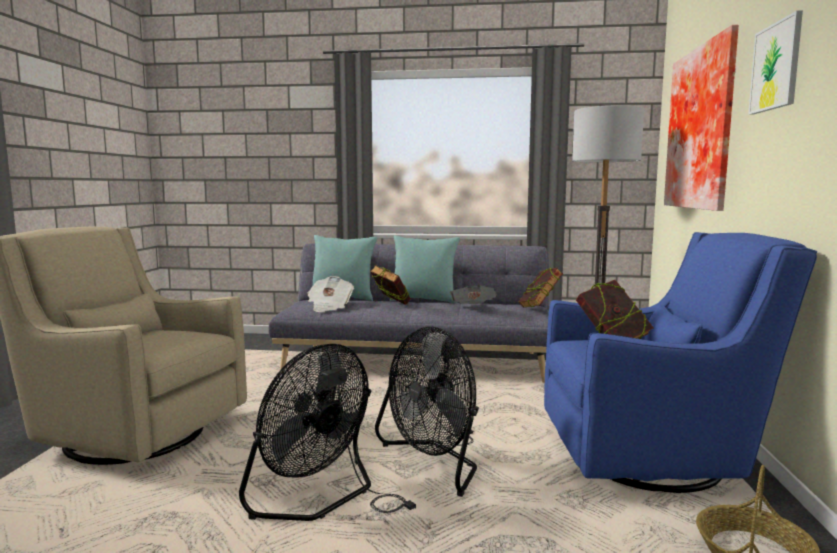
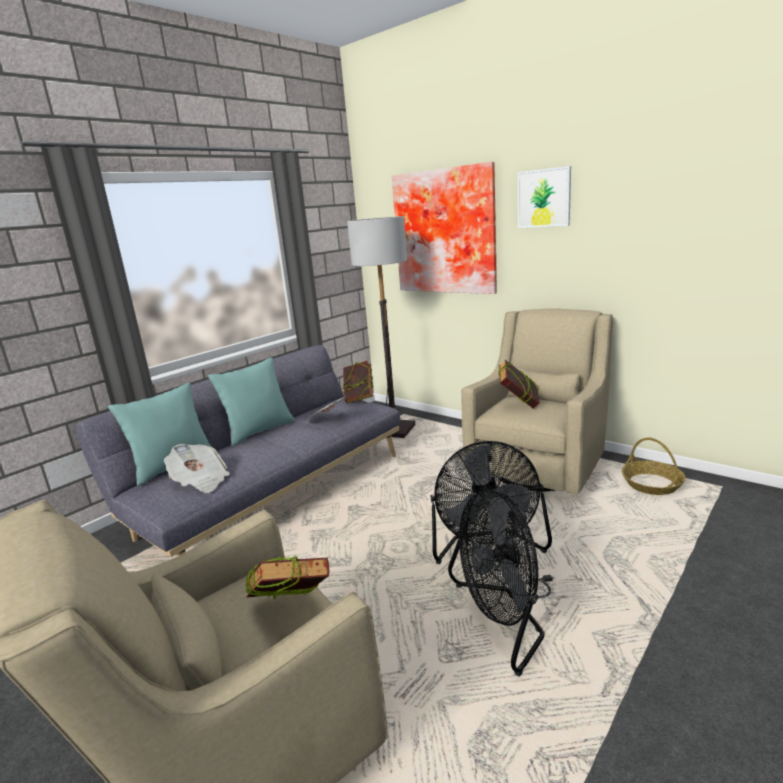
camera: 55 degrees left, 10 degrees up
book [370,265,411,305] -> book moved to [245,556,329,599]
blue armchair [544,232,817,493] -> beige armchair [461,308,613,494]

